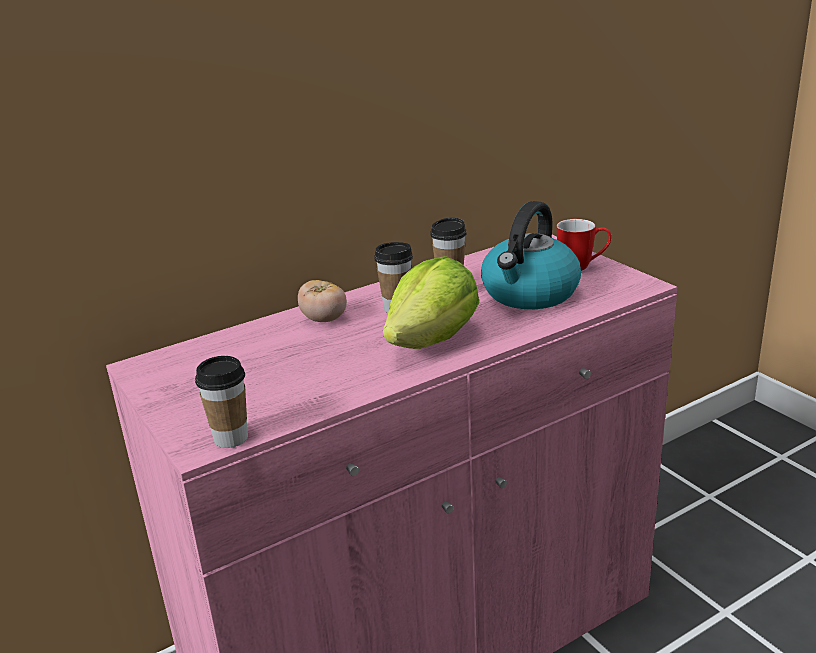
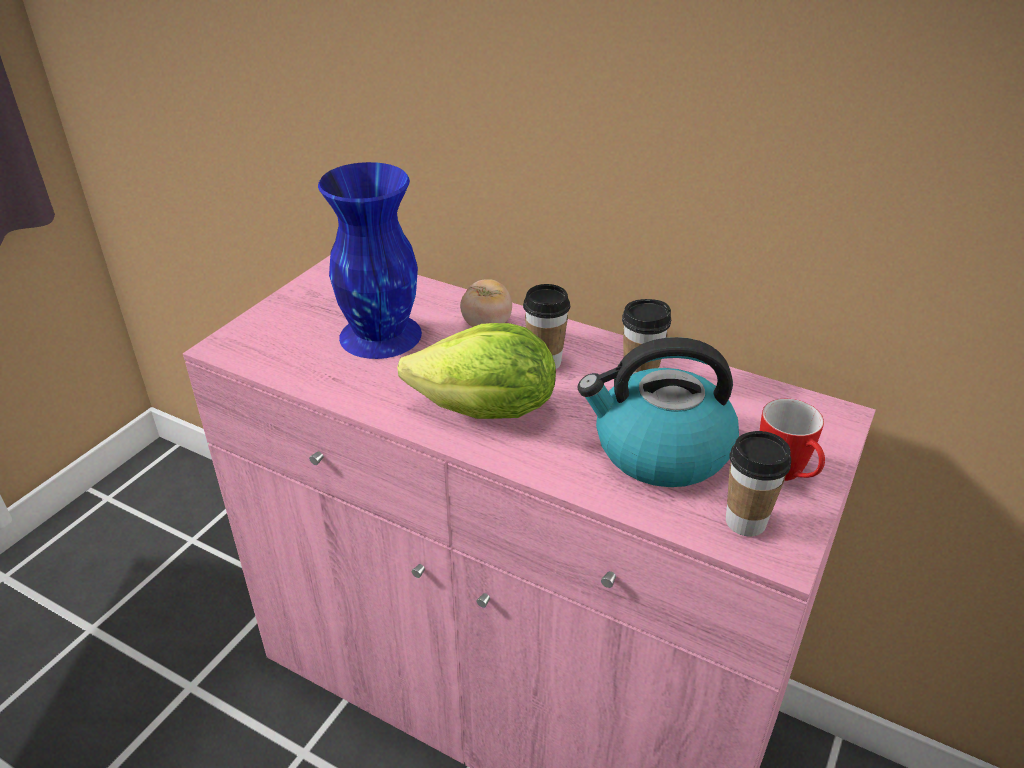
camera: 60 degrees right, 10 degrees up
cup [195,356,248,448] -> cup moved to [726,431,791,536]
none -> blue vase [318,162,422,359]

